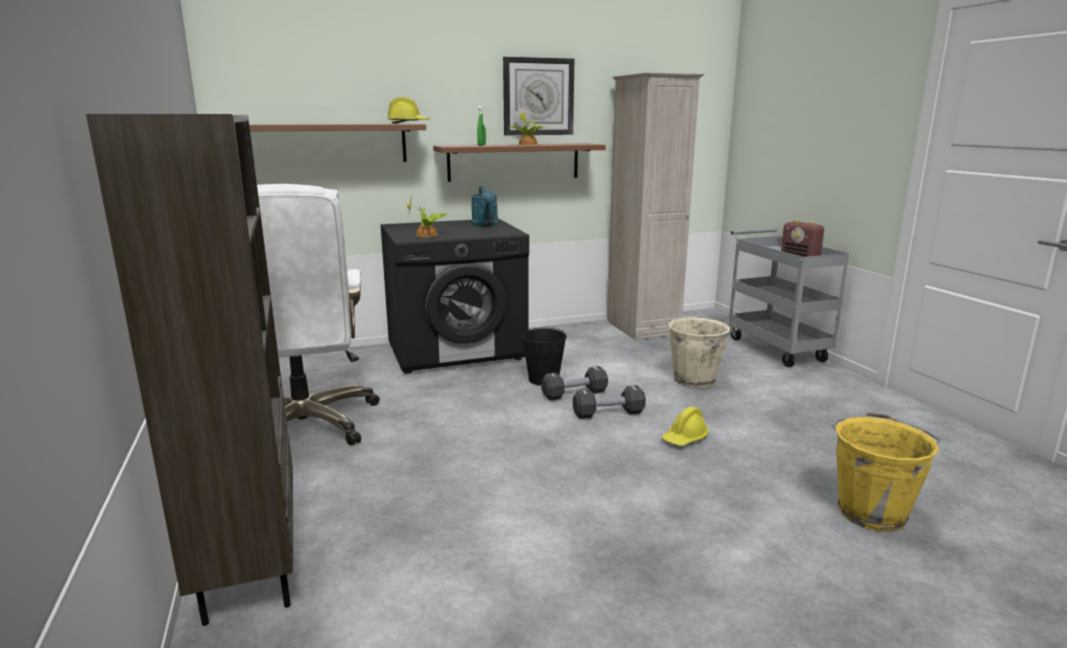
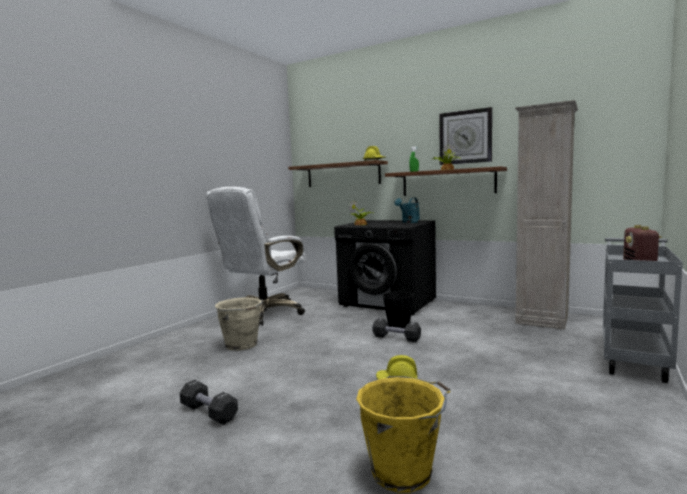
camera: 50 degrees right, 10 degrees down
brown bookcase [86,114,293,626] -> none
black dumbbell [573,385,646,419] -> black dumbbell moved to [180,380,238,425]
beige bucket [668,317,738,388] -> beige bucket moved to [215,297,263,351]

